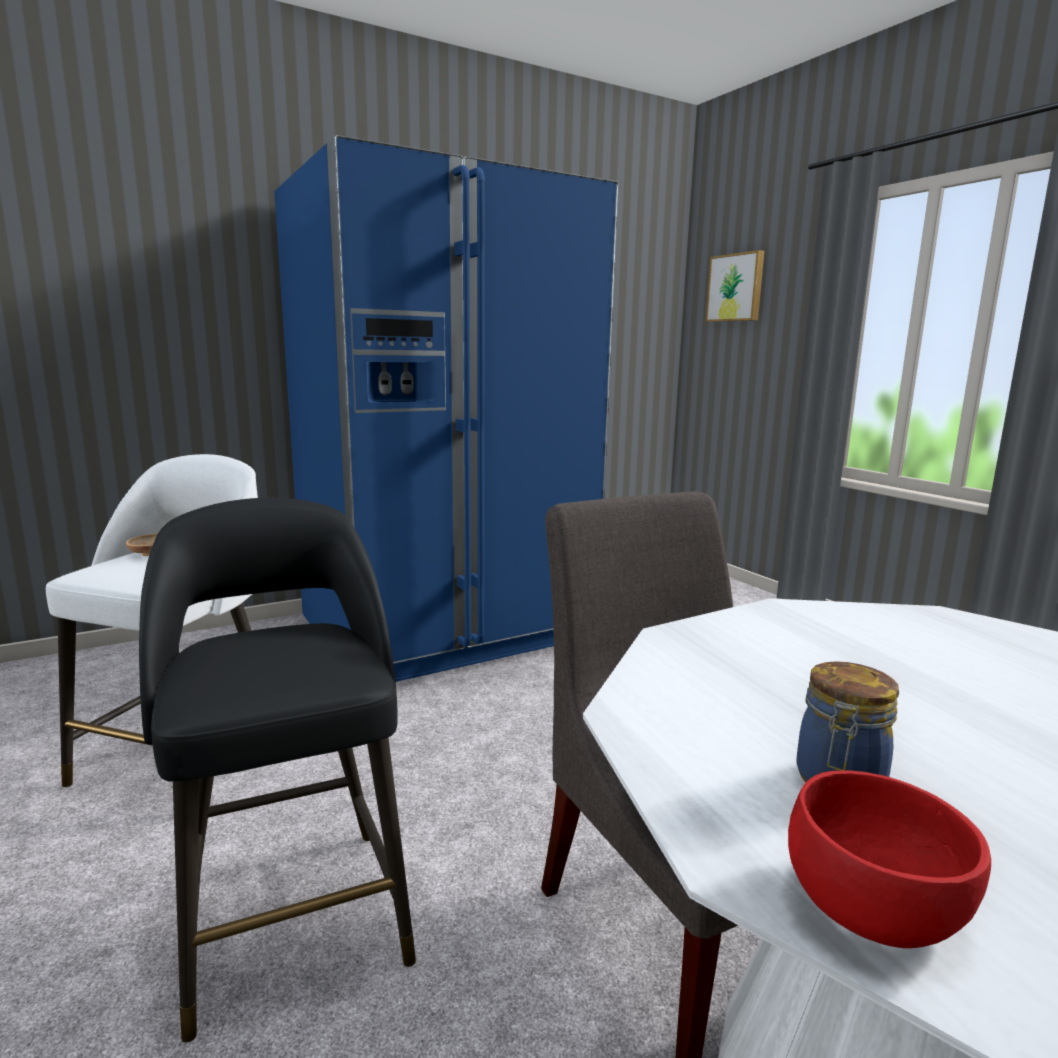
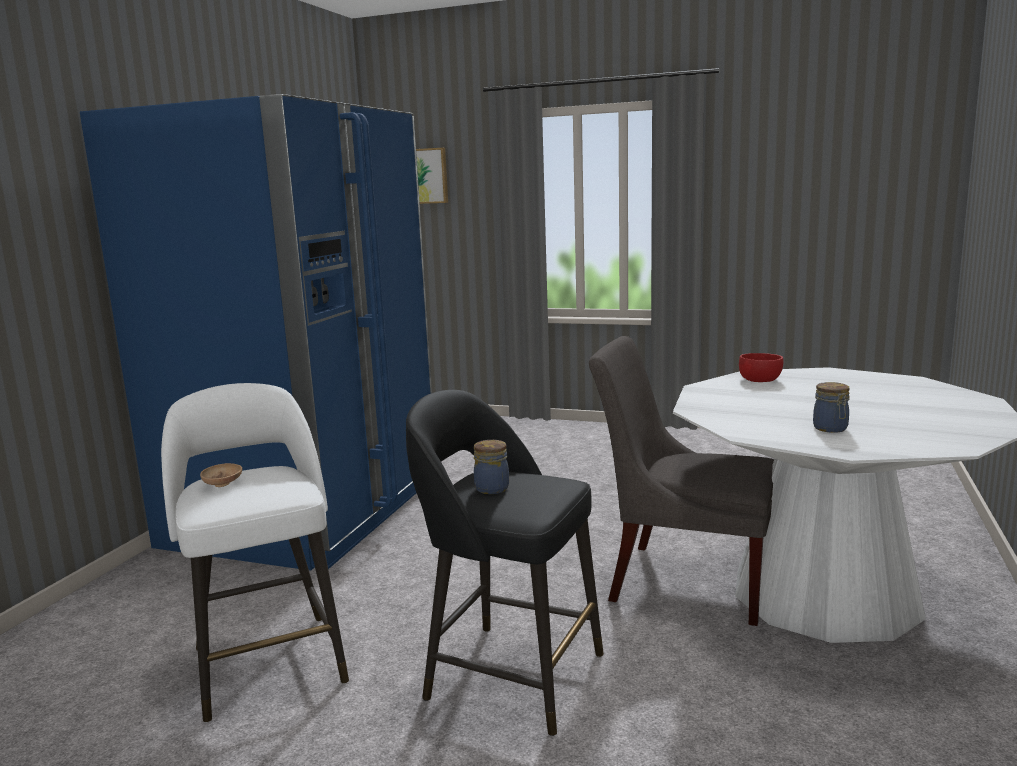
camera: 40 degrees left, 0 degrees up
red bowl [788,770,991,948] -> red bowl moved to [739,353,783,382]
none -> jar [474,440,509,494]

